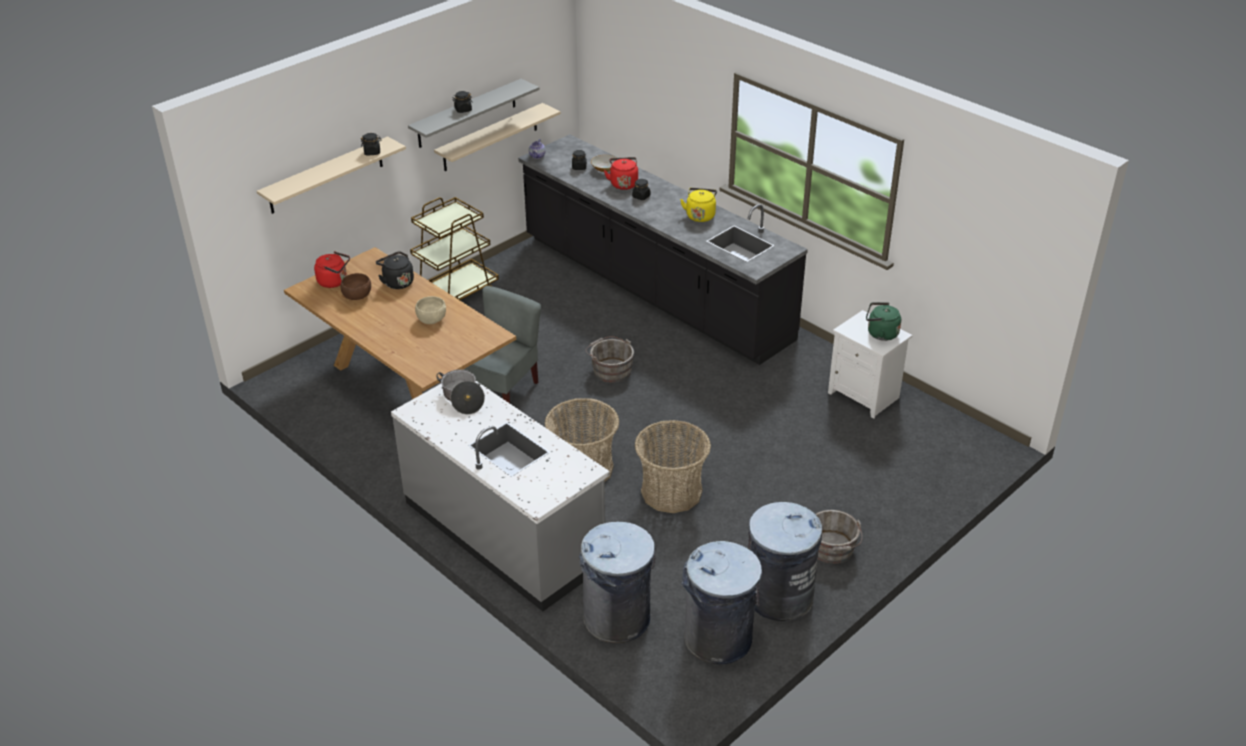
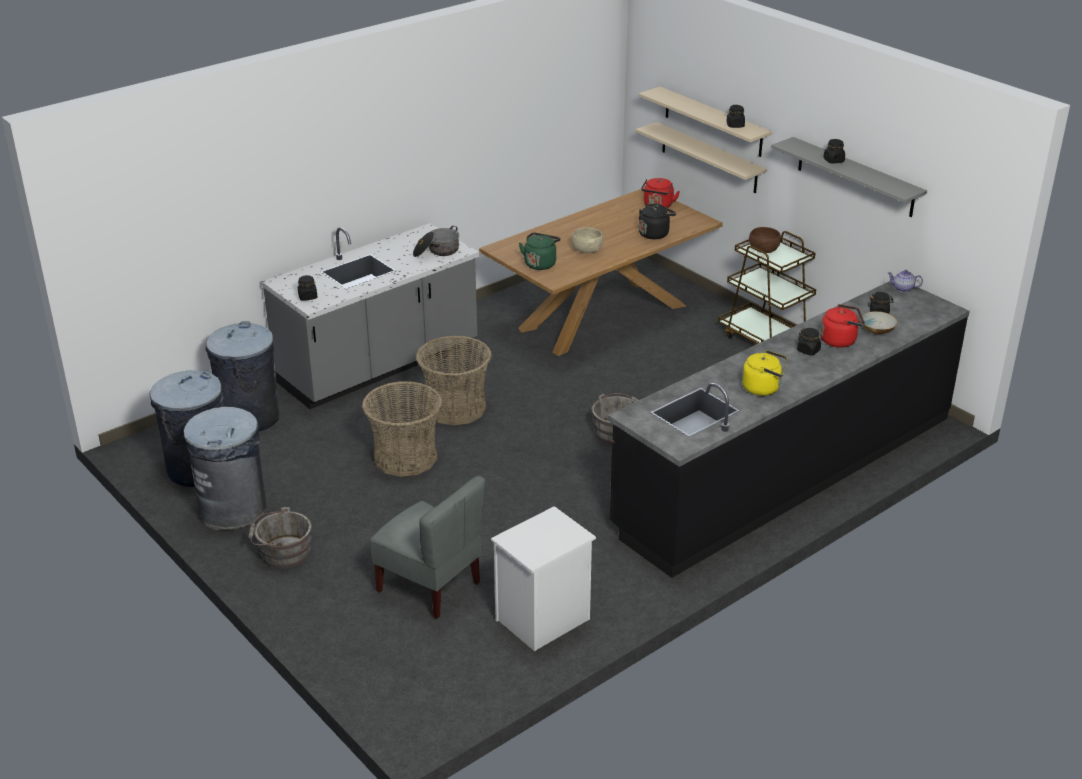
camera: 95 degrees right, 5 degrees down
brown bowl [341,273,371,300] -> brown bowl moved to [749,227,781,253]
beige shelf [434,103,561,171] -> beige shelf moved to [636,122,767,193]
grey chair [463,286,541,403] -> grey chair moved to [370,476,485,619]
green kettle [866,302,901,341] -> green kettle moved to [519,233,561,270]
none -> black jar [298,275,317,301]

